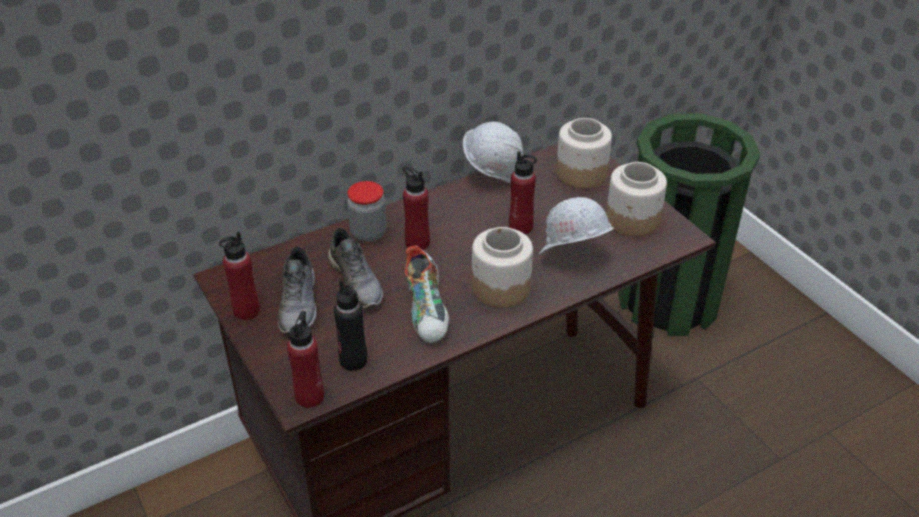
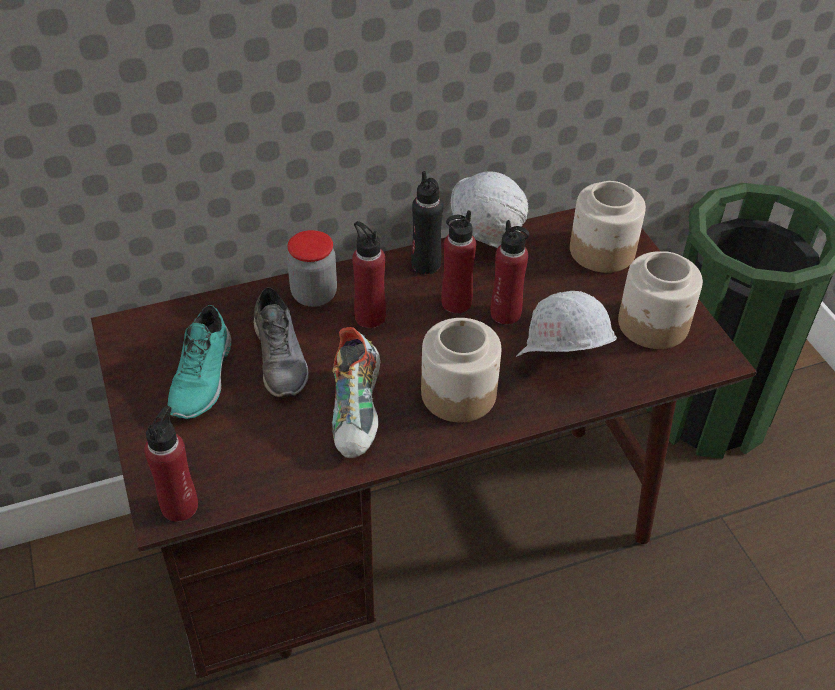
camera: 10 degrees right, 5 degrees up
red bottle [219,232,260,320] -> red bottle moved to [441,210,476,313]
grey shoe [278,246,317,334] -> turquoise shoe [167,305,232,419]
black bottle [334,280,367,371] -> black bottle moved to [411,171,443,274]

